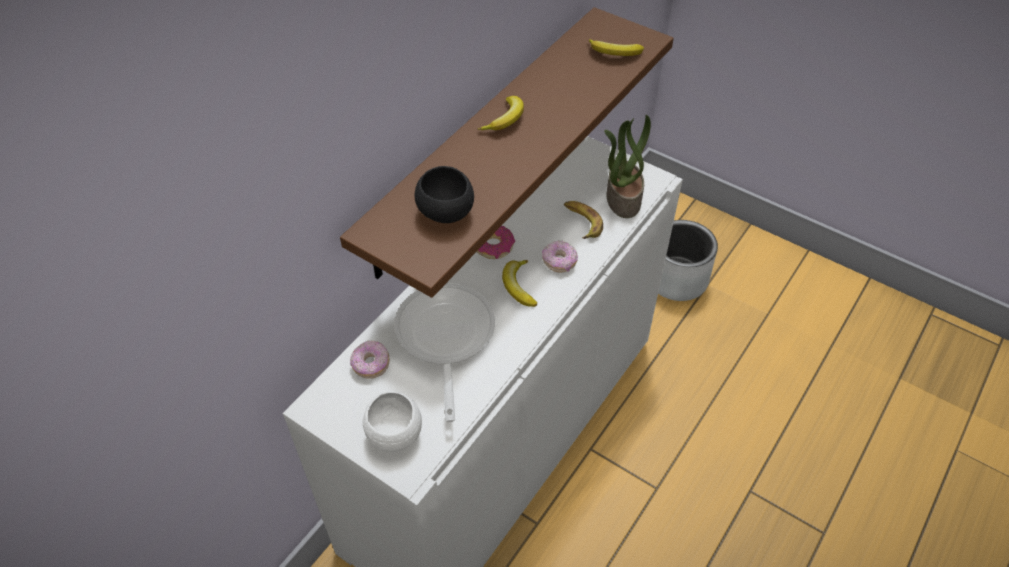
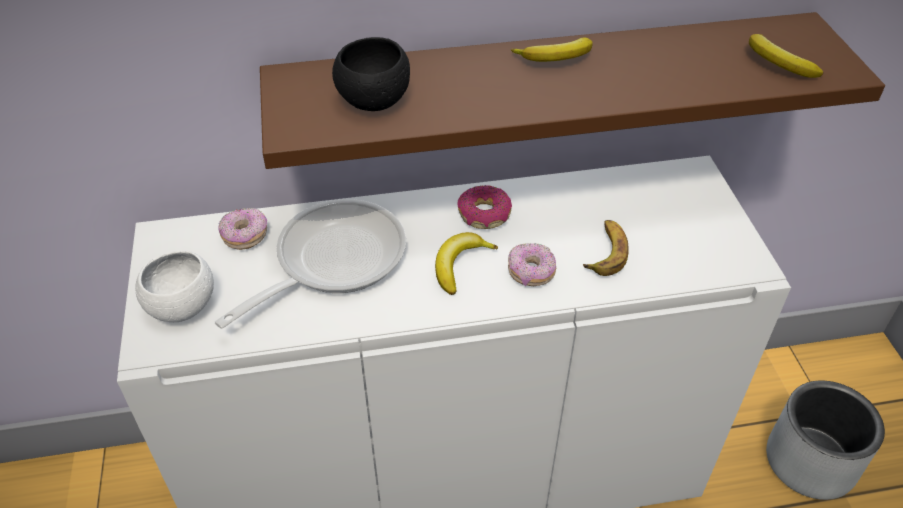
camera: 45 degrees right, 5 degrees down
potted plant [604,115,651,218] -> none

